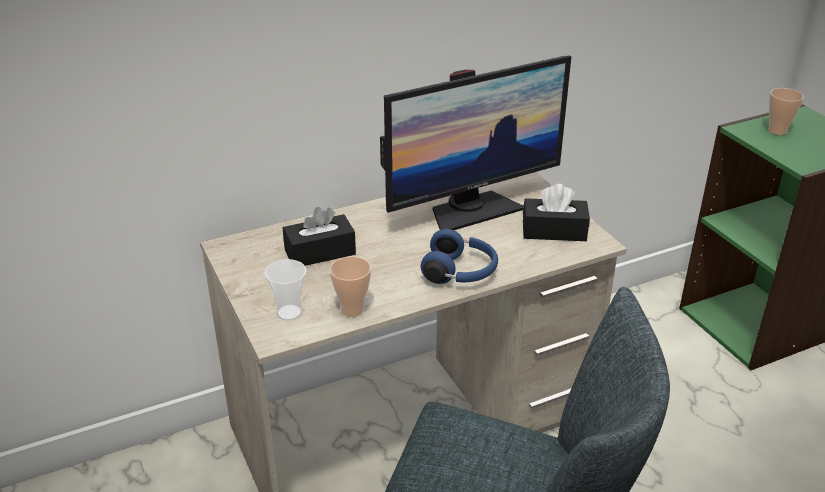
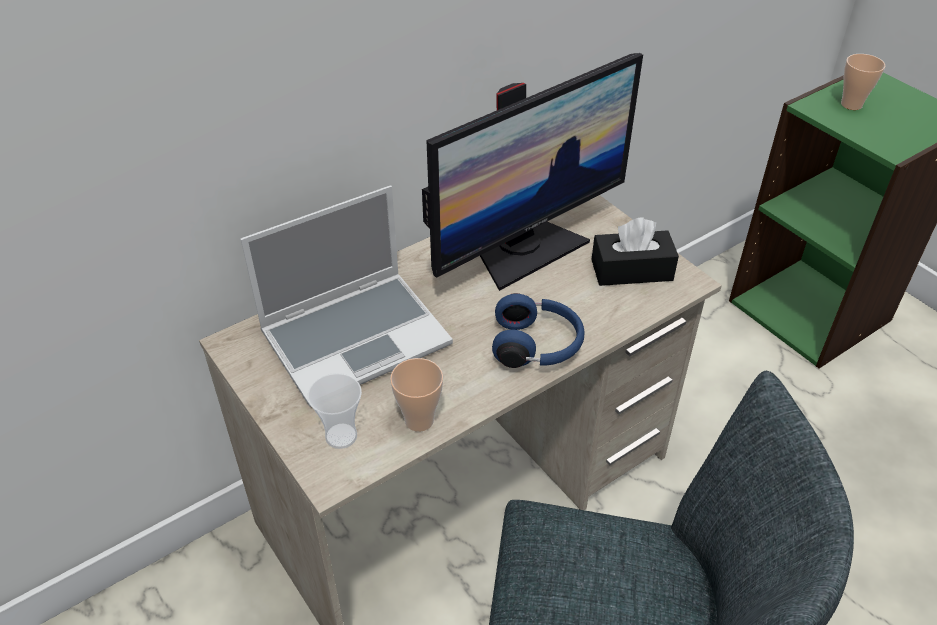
camera: 10 degrees left, 10 degrees up
black tissue box [283,207,356,266] -> laptop [241,186,453,407]

